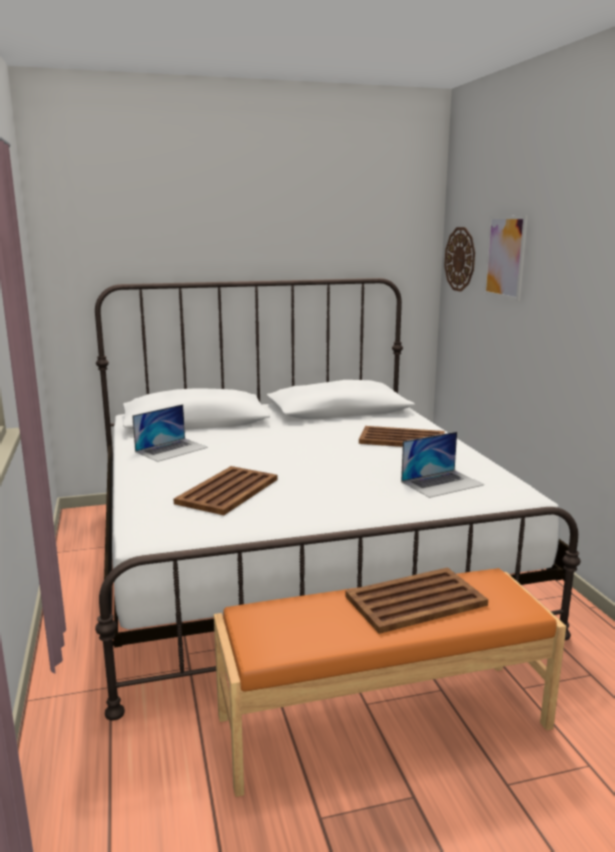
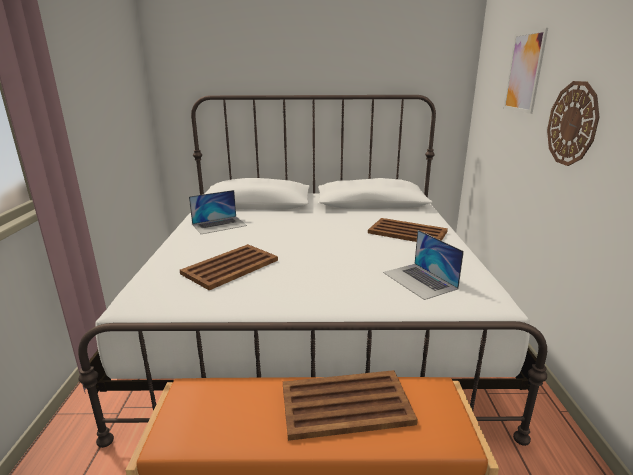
camera: 15 degrees right, 5 degrees up
laptop [401,432,484,498] -> laptop turned 75 degrees clockwise [383,230,464,300]
wall clock [444,227,475,292] -> wall clock moved to [547,81,599,166]

